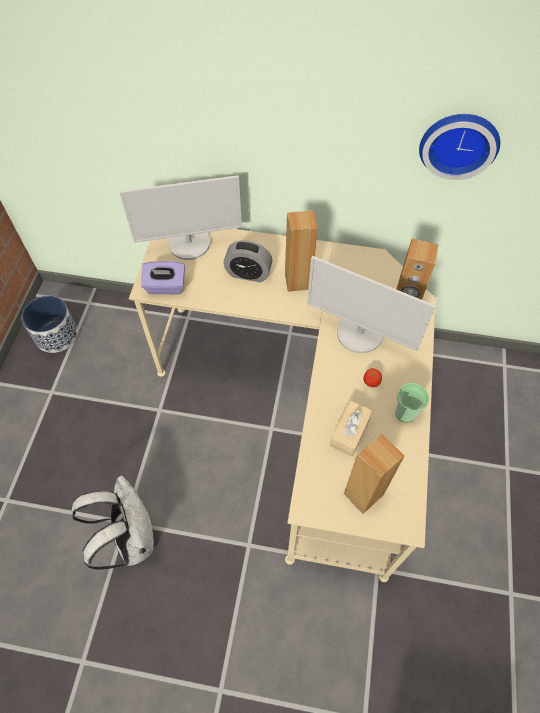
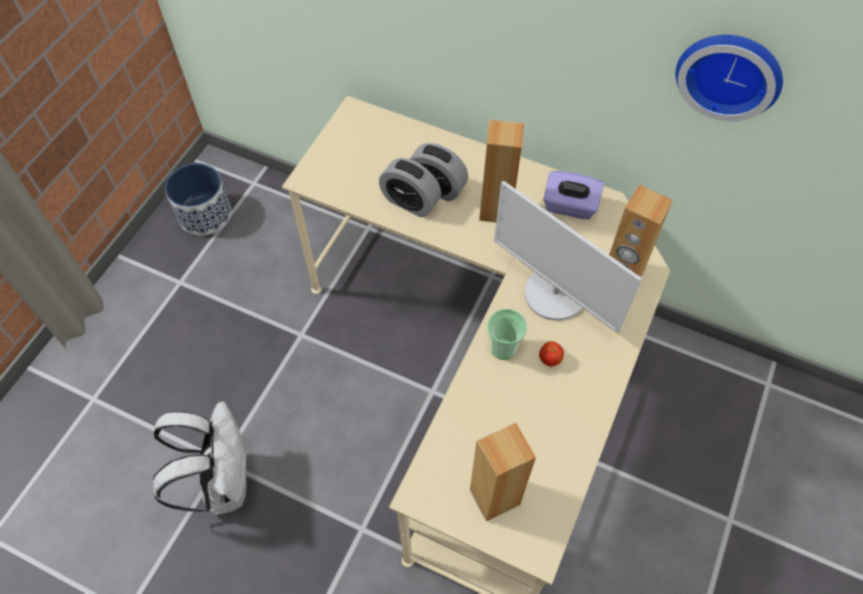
camera: 15 degrees right, 0 degrees up
monitor [119,175,242,260] -> none
purple tissue box [141,261,185,294] -> purple tissue box moved to [543,171,604,220]
beige tissue box [330,401,373,456] -> none
cup [395,383,429,423] -> cup moved to [487,309,527,360]
none -> alarm clock [379,158,441,217]

